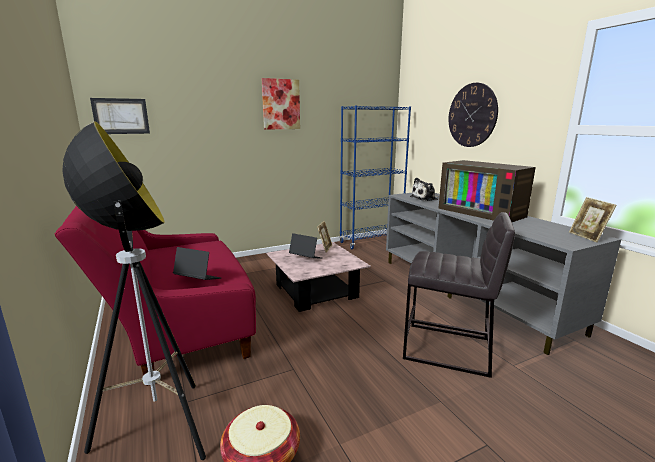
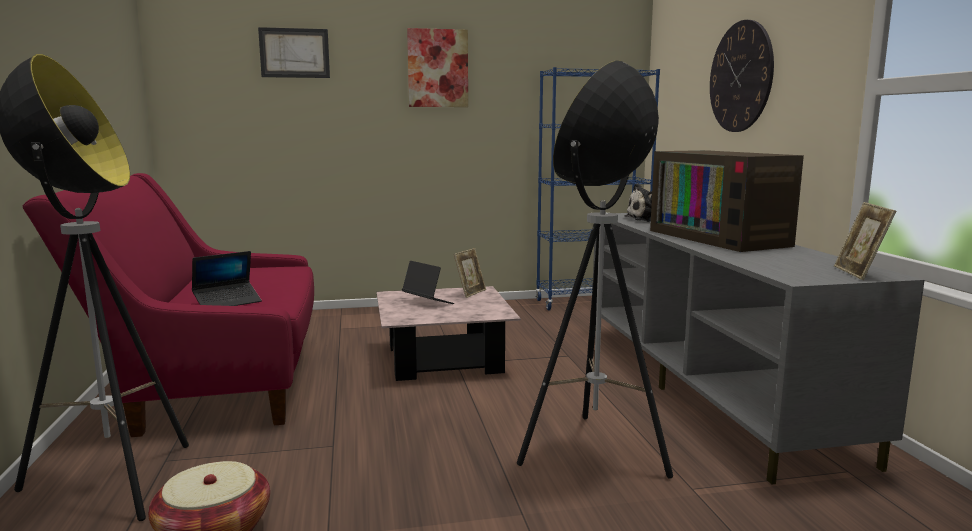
camera: 15 degrees right, 5 degrees down
picture [90,98,150,134] -> picture moved to [258,27,330,78]
laptop [173,247,221,280] -> laptop turned 105 degrees clockwise [192,251,262,306]
grey stool [403,212,515,378] -> floor lamp [517,60,673,479]

